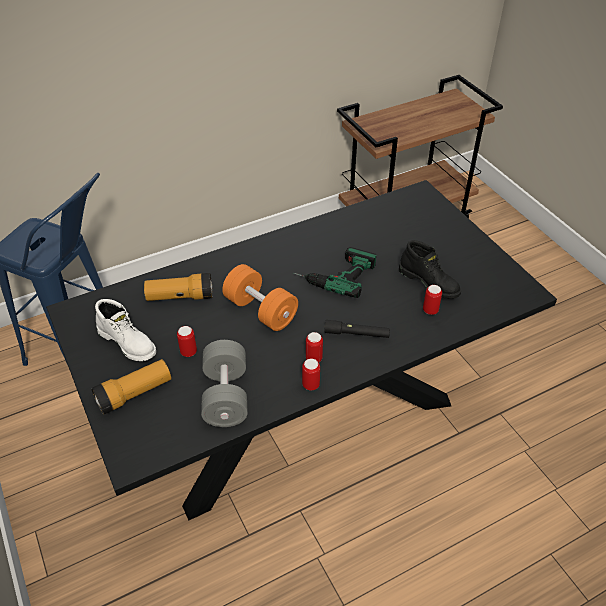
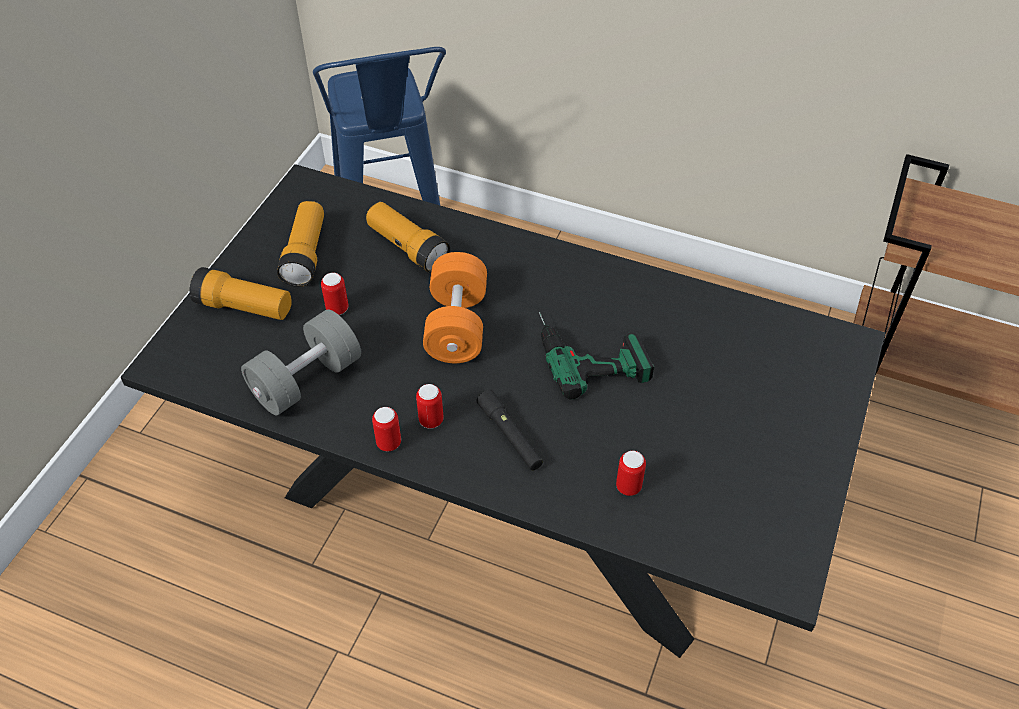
camera: 50 degrees right, 5 degrees up
white boot [95,299,156,361] -> flashlight [277,201,324,287]
black boot [399,240,461,299] -> none

